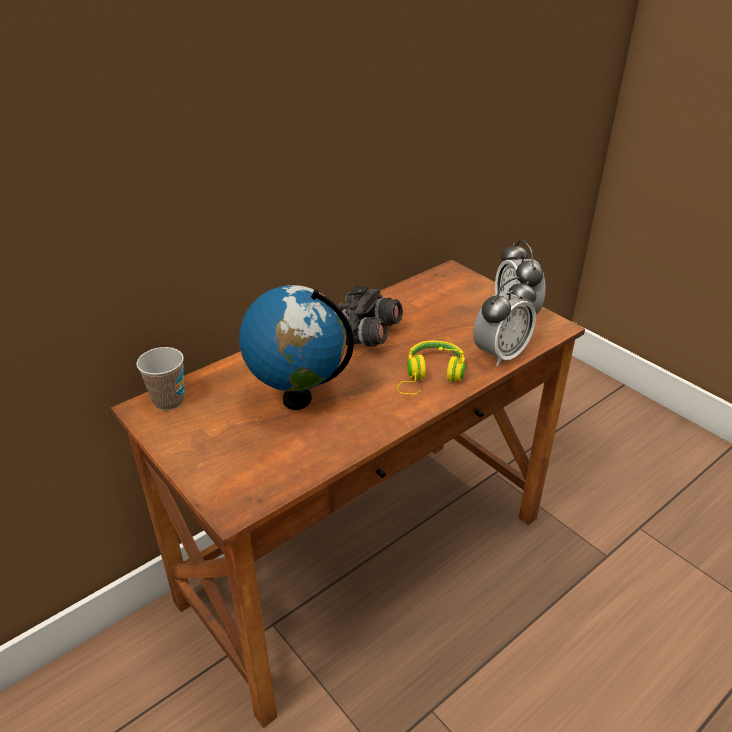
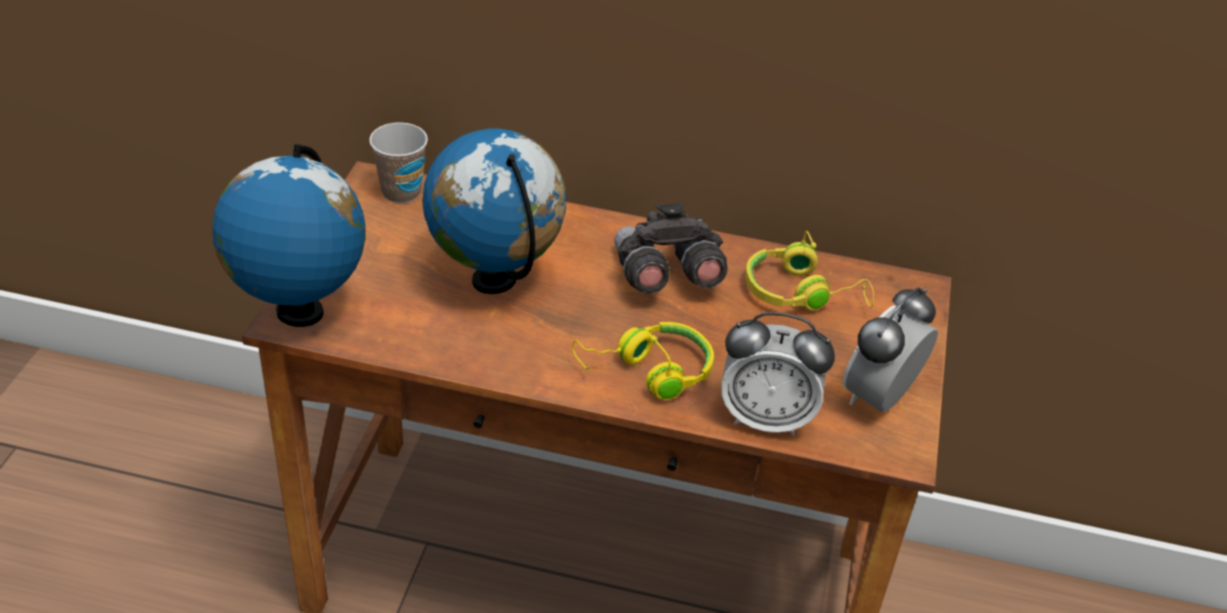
camera: 50 degrees right, 5 degrees up
none -> globe [212,144,366,327]
none -> yellow headphones [745,231,874,311]

